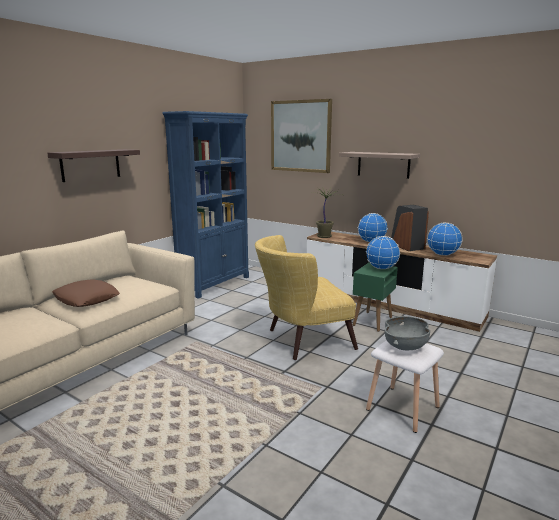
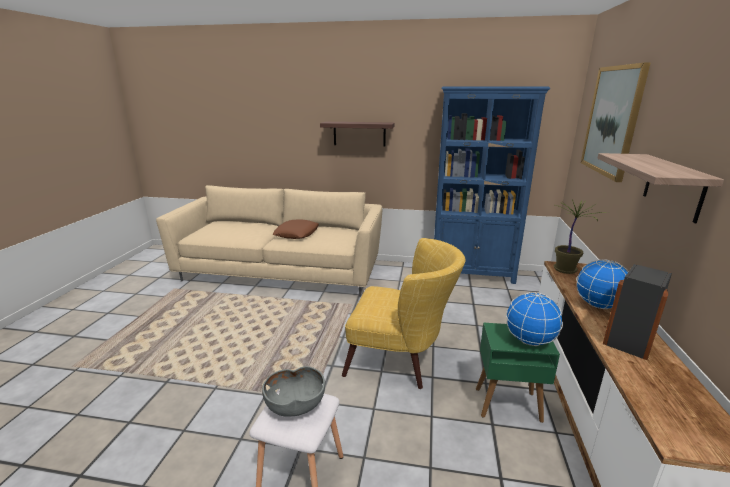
camera: 65 degrees right, 5 degrees up
yellow armchair [255,235,358,360] -> yellow armchair turned 150 degrees clockwise [342,238,466,389]
globe [427,222,463,256] -> none

